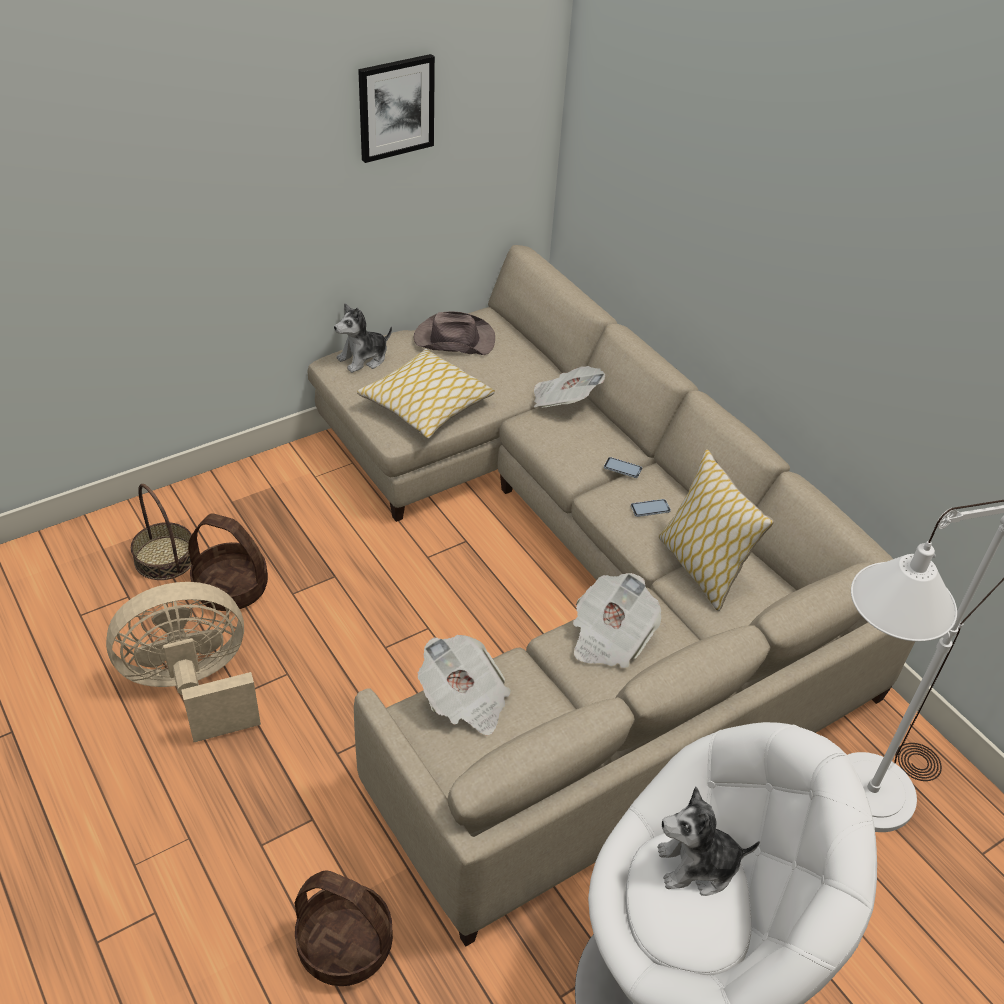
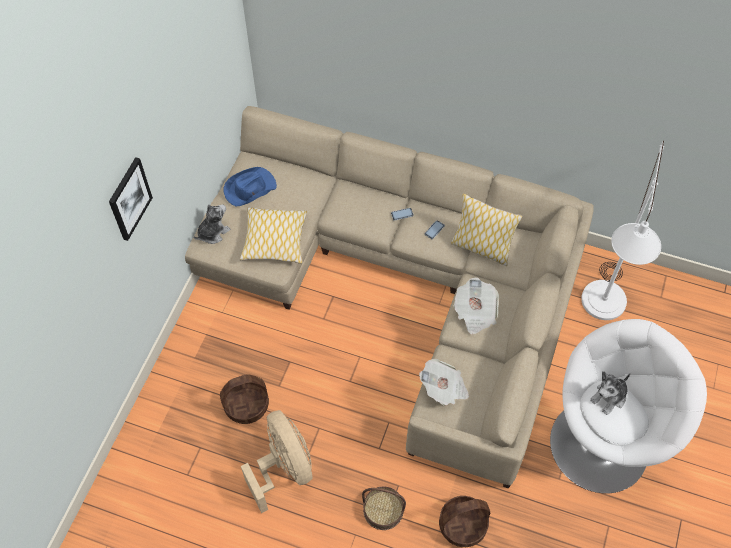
camera: 35 degrees left, 15 degrees up
beige fan [106,582,261,742] -> beige fan turned 120 degrees clockwise [241,410,313,513]
basket [131,484,192,580] -> basket moved to [362,487,406,530]
plush toy [334,303,392,373] -> plush toy turned 150 degrees counterclockwise [193,204,230,244]
picture [358,54,435,163] -> picture moved to [109,157,153,241]
brown hat [413,311,495,355] -> blue hat [224,167,277,207]
newspaper [534,366,605,408] -> none

